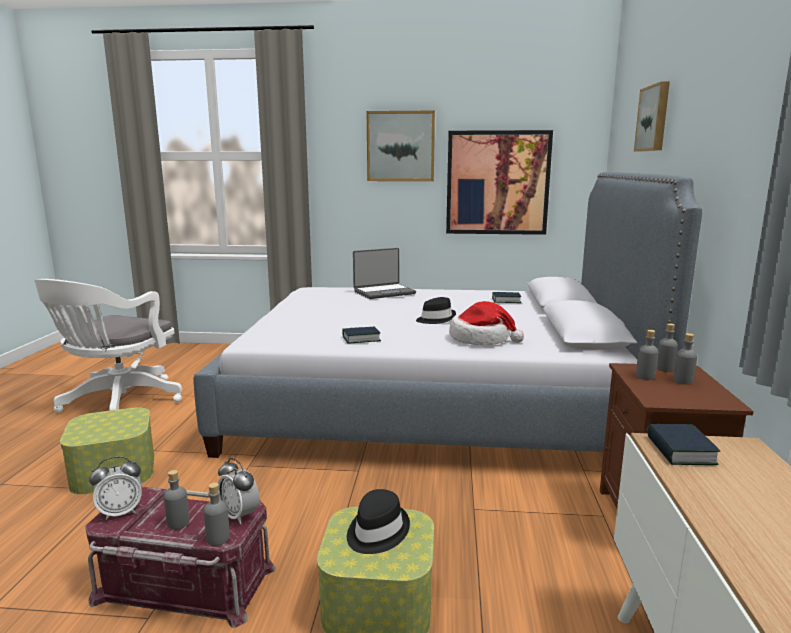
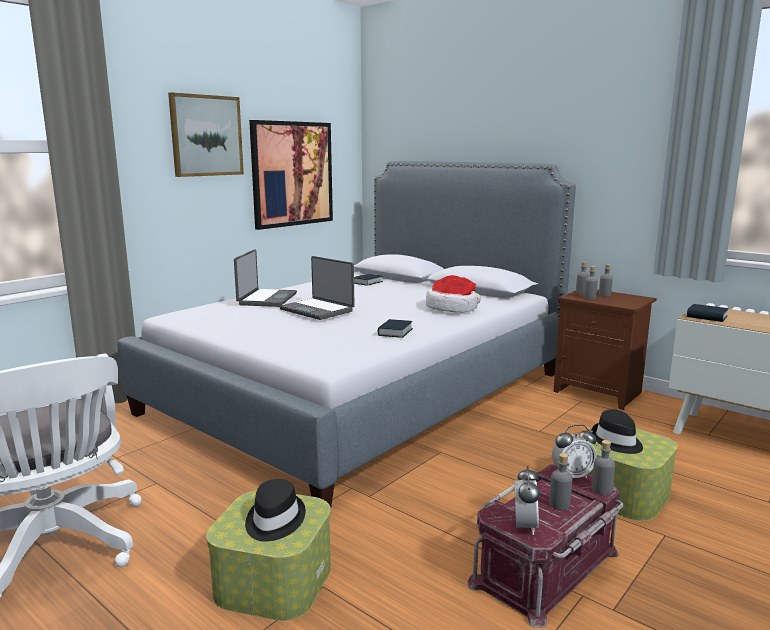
camera: 55 degrees left, 0 degrees up
black hat [416,297,456,324] -> black hat moved to [245,479,306,542]
picture [634,81,670,151] -> none
none -> laptop [279,256,354,320]

